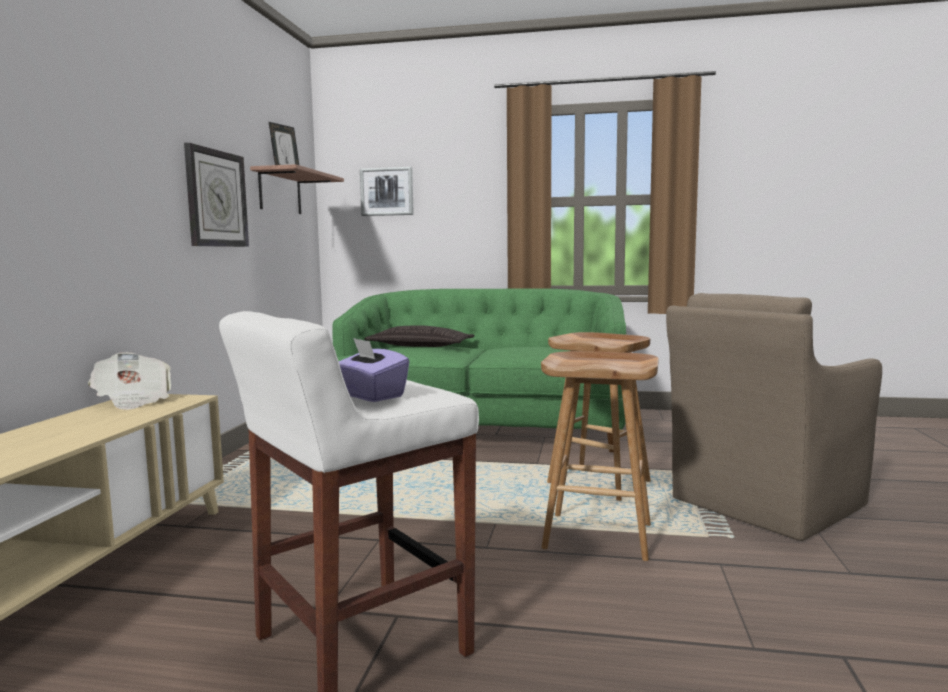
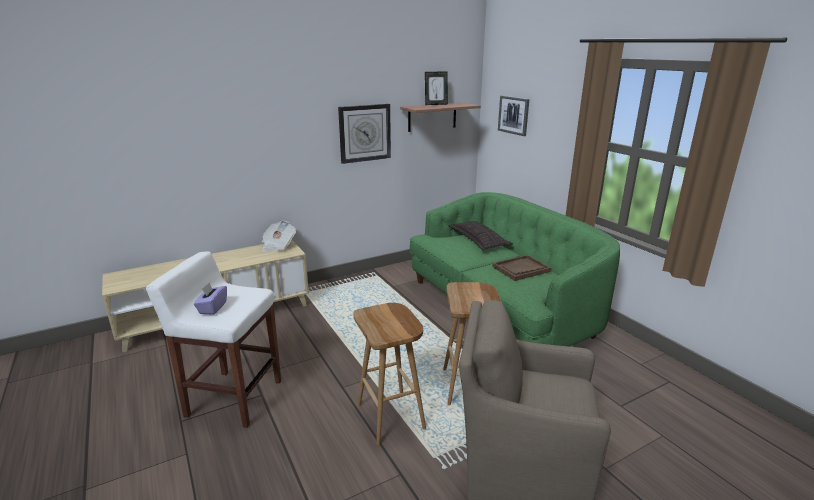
camera: 50 degrees right, 15 degrees up
none -> brown tray [492,255,552,281]

